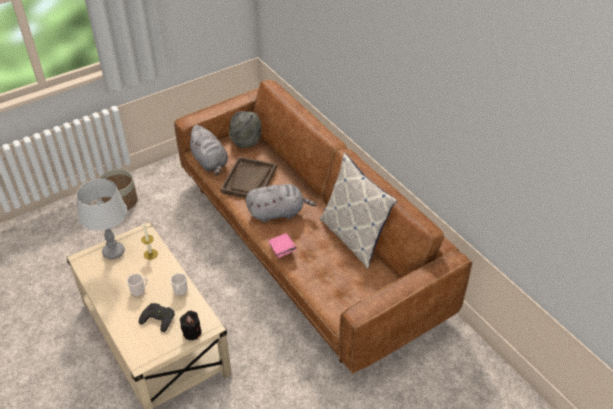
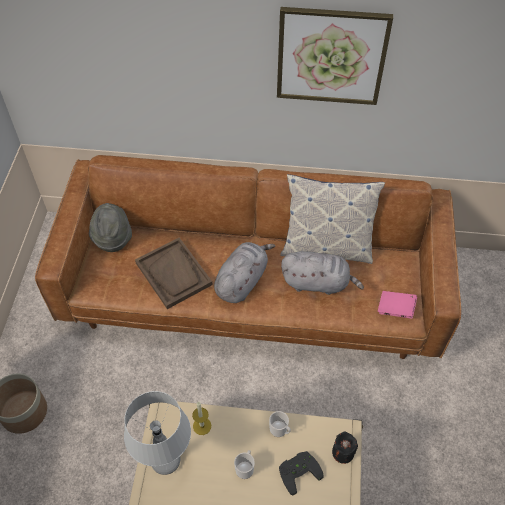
camera: 50 degrees left, 10 degrees up
grey plush toy [187,125,228,175] -> grey plush toy moved to [281,251,364,295]
pink book [268,233,297,258] -> pink book moved to [378,291,417,319]
none -> picture [277,7,393,105]

